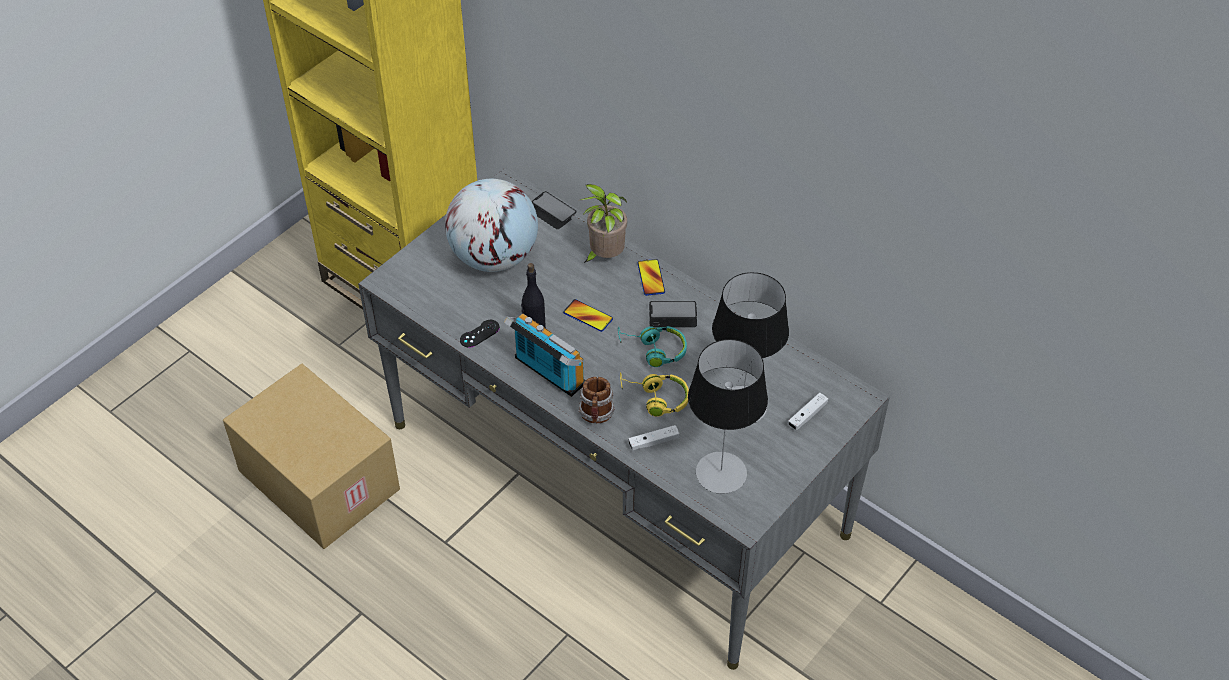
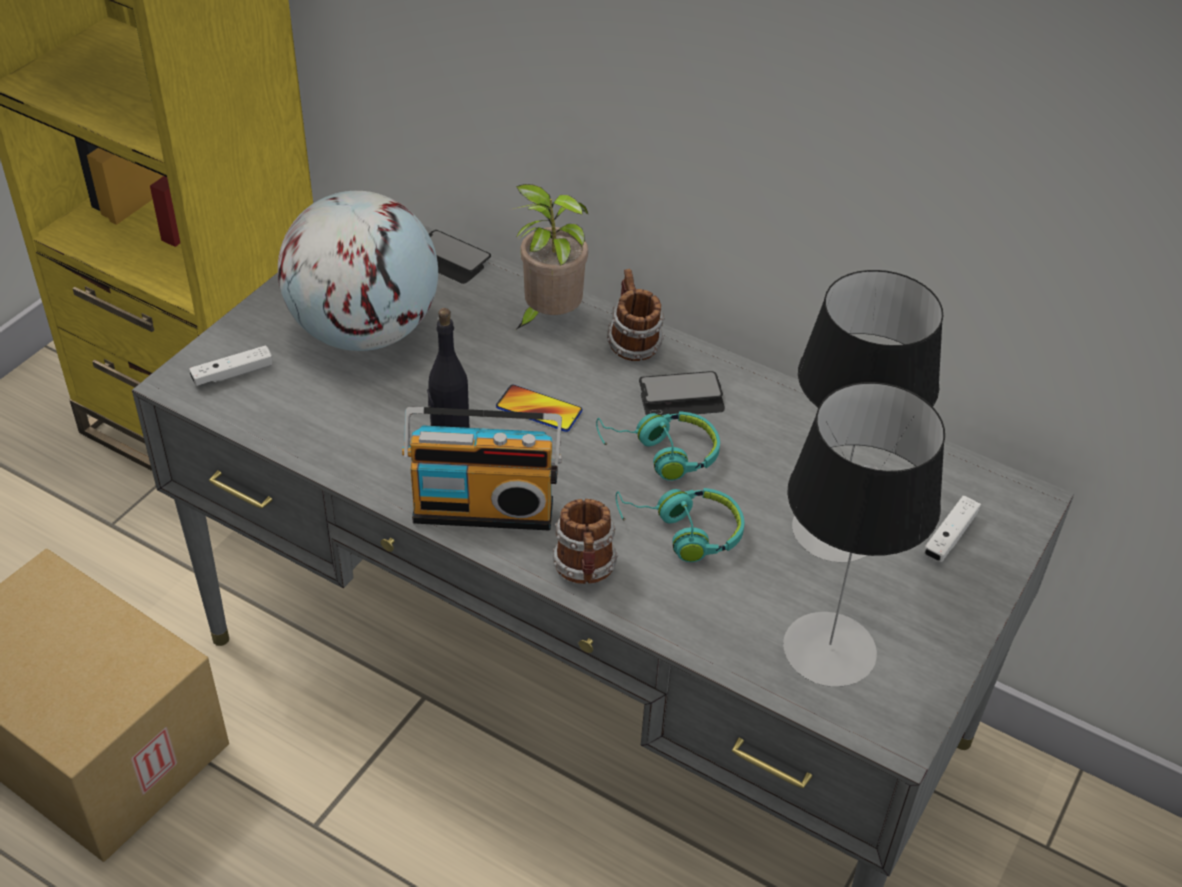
camera: 10 degrees left, 5 degrees down
black game controller [460,320,500,348] -> none
radio [504,314,586,397] -> radio turned 150 degrees clockwise [402,406,562,531]
yellow headphones [620,372,689,417] -> turquoise headphones [616,488,744,562]
white game controller [628,425,680,450] -> white game controller moved to [189,345,273,386]
phone [638,259,665,296] -> mug [607,269,665,361]

